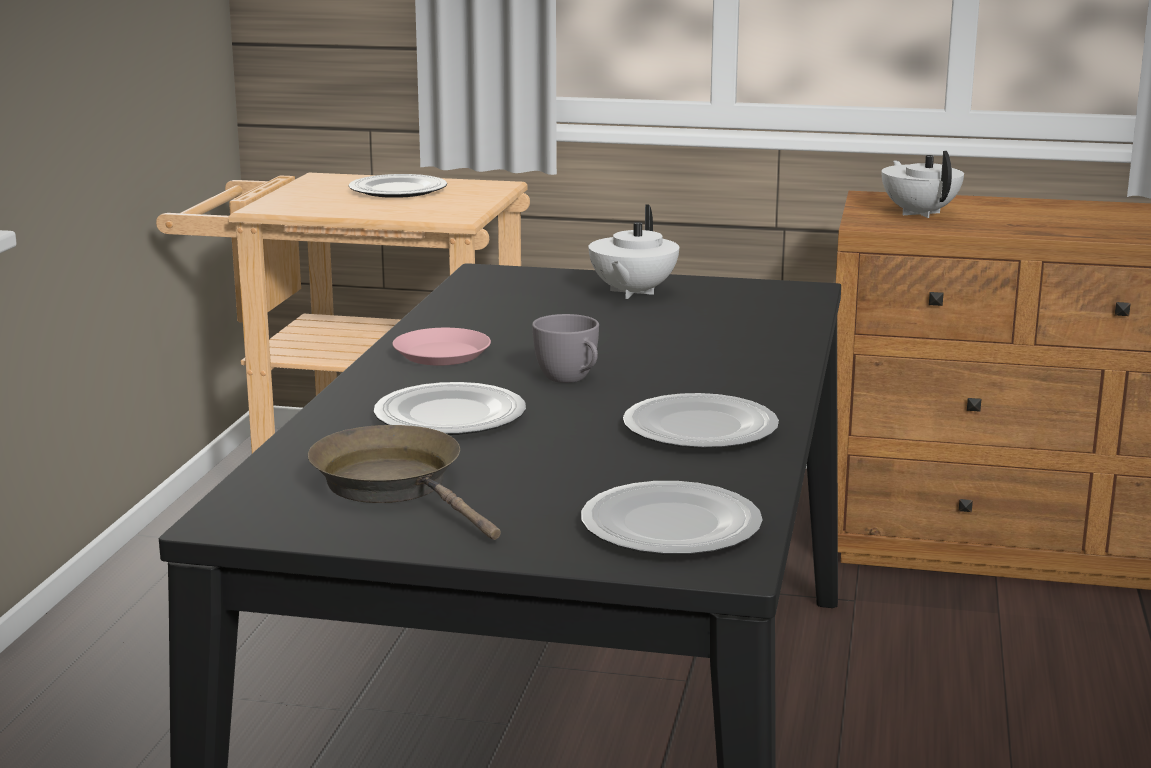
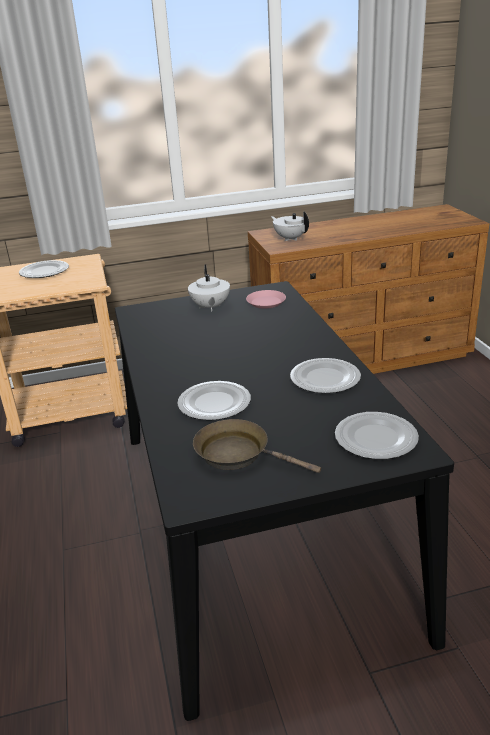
camera: 25 degrees left, 10 degrees up
pink plate [392,328,491,366] -> pink plate moved to [246,290,286,309]
grey cup [532,314,599,383] -> none

